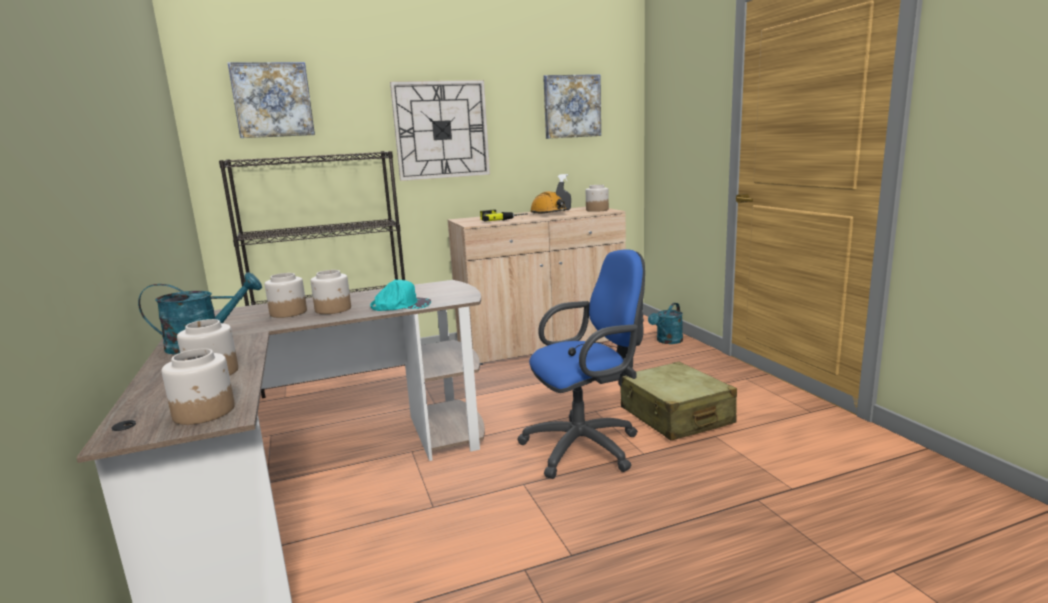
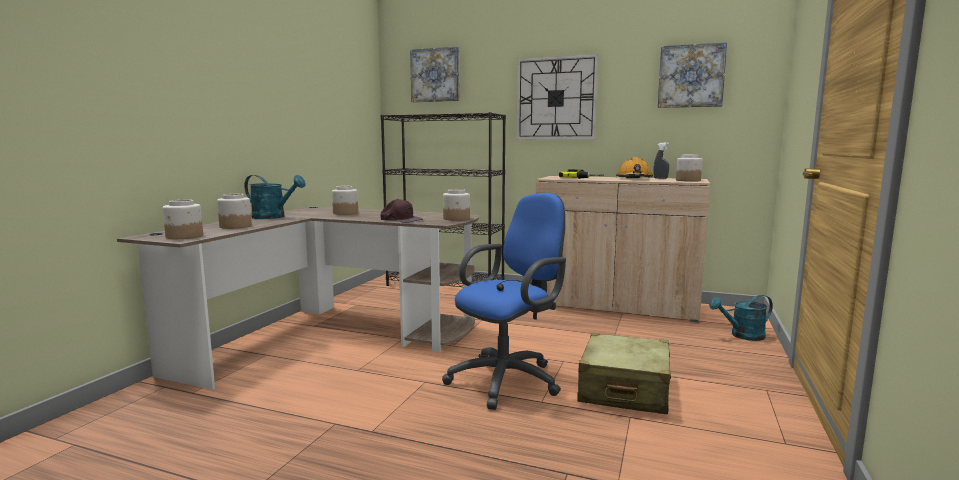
camera: 40 degrees right, 5 degrees down
jar [310,270,351,314] -> jar moved to [443,189,470,221]
turquoise cap [370,280,431,311] -> brown cap [380,199,423,223]
blue office chair [517,249,645,479] -> blue office chair turned 60 degrees counterclockwise [442,193,566,410]

